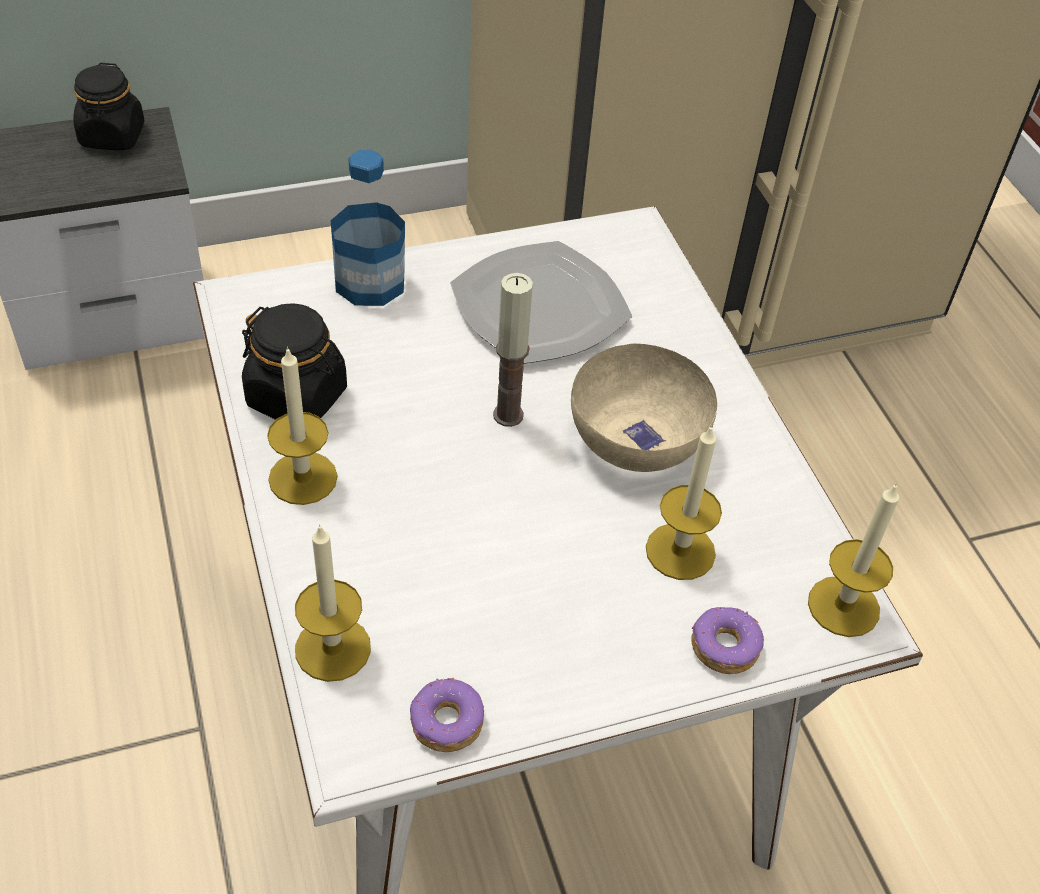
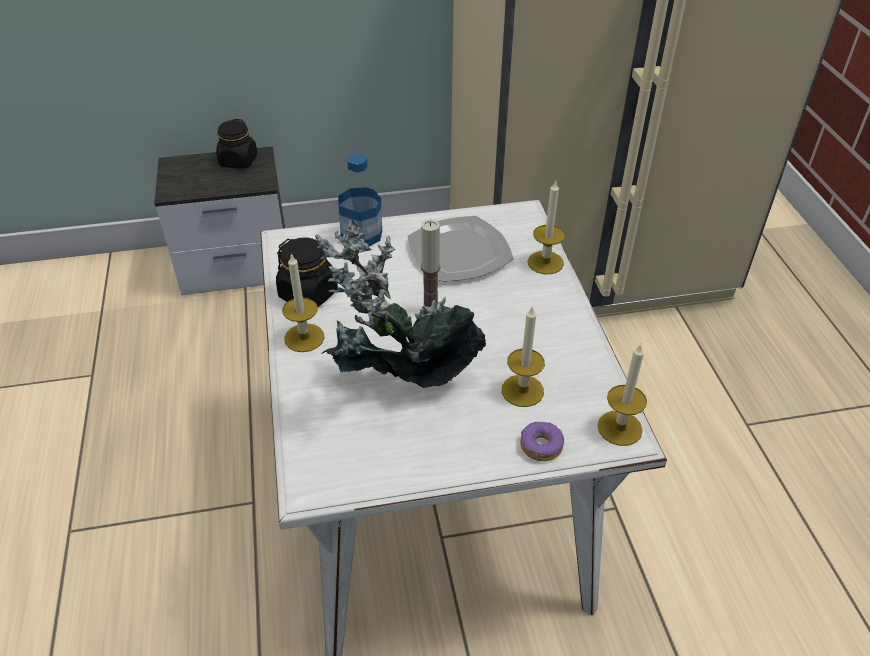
camera: 10 degrees right, 5 degrees down
candle [295,524,371,682] -> candle moved to [527,180,565,274]
donut [410,677,484,752] -> none
beige bowl [571,344,717,472] -> none
none -> potted plant [315,220,486,388]

